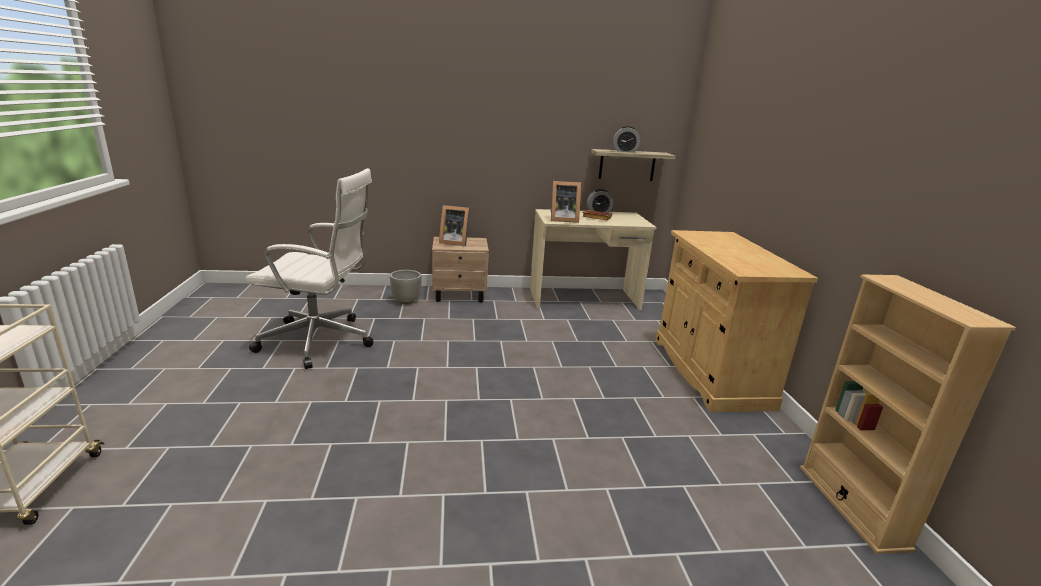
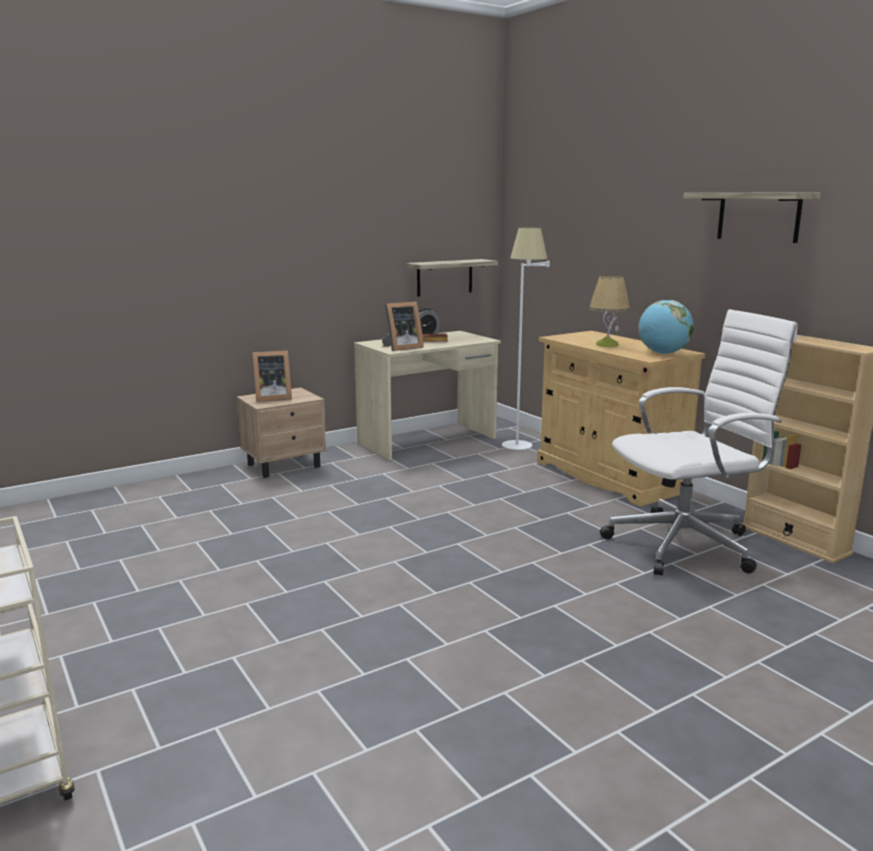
camera: 25 degrees left, 5 degrees down
white office chair [245,168,373,369] -> white office chair moved to [600,309,798,575]
grey planter [390,270,422,304] -> none
alarm clock [613,126,640,153] -> none
none -> white floor lamp [502,227,550,450]
none -> table lamp [589,276,630,347]
none -> globe [638,300,694,354]
none -> shelf [683,193,821,243]

